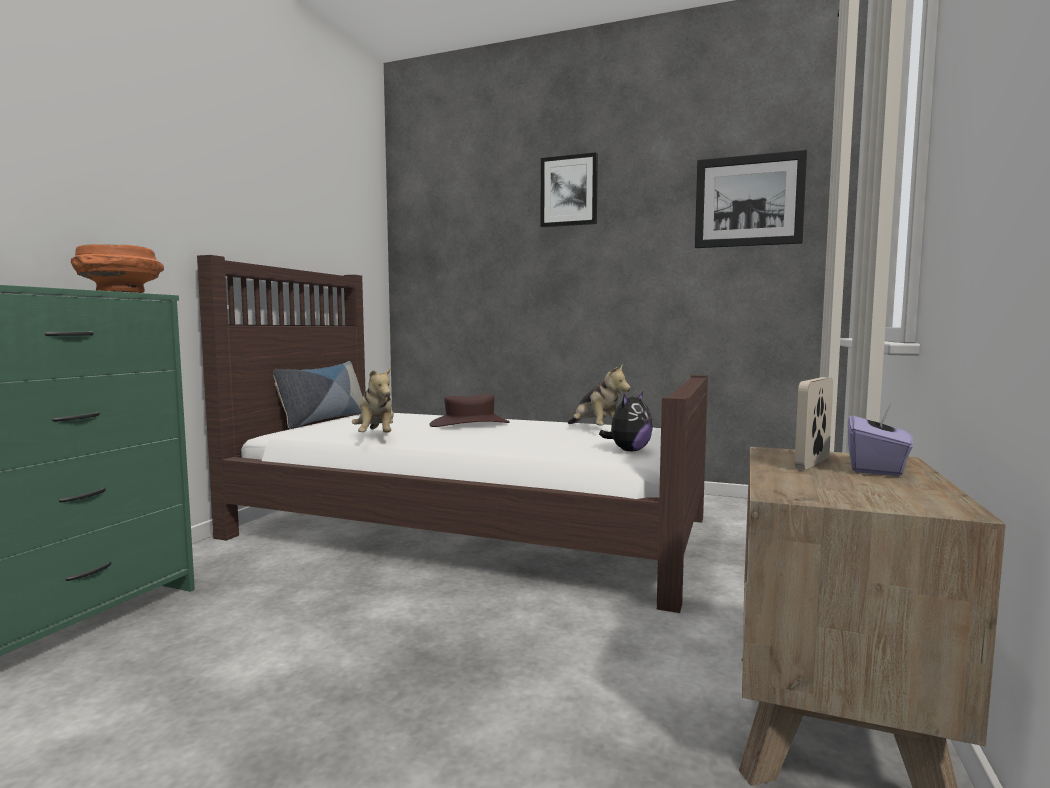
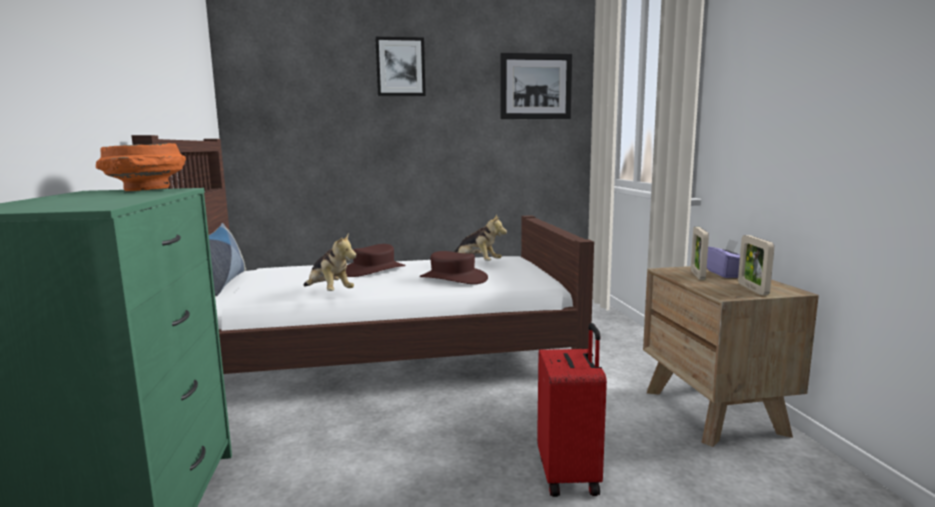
camera: 30 degrees left, 5 degrees up
plush toy [599,392,653,451] -> none
none -> brown hat [420,251,488,284]
none -> red suitcase [537,323,607,497]
none -> picture frame [738,235,774,295]

